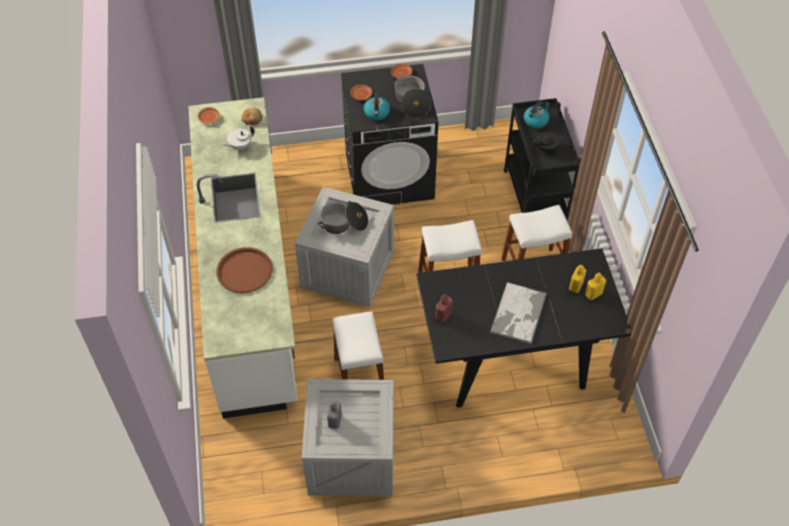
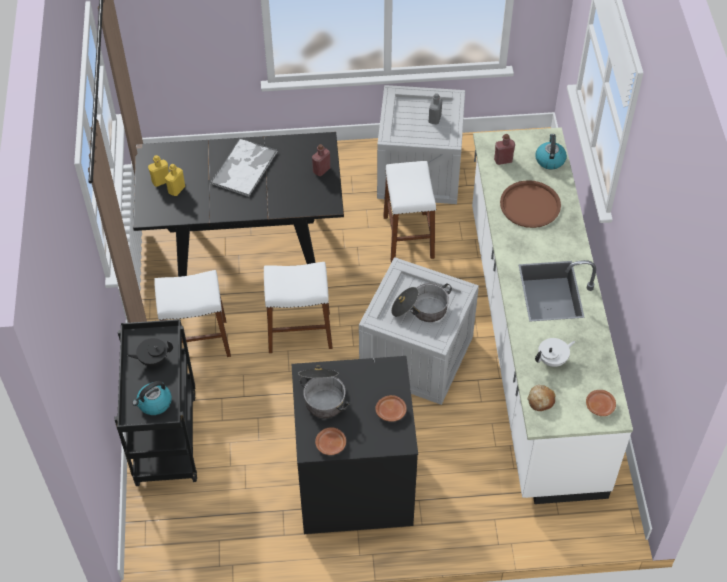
camera: 175 degrees left, 0 degrees up
kettle [364,91,390,120] -> kettle moved to [535,134,567,170]
none -> red bottle [494,134,515,165]

